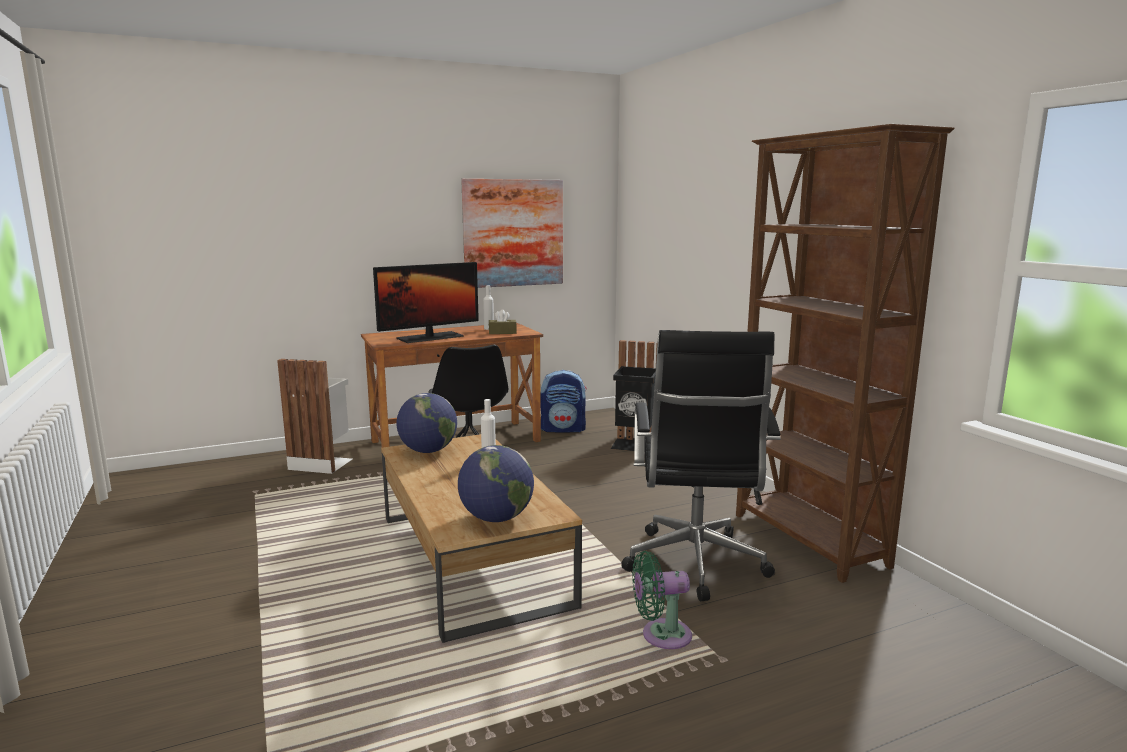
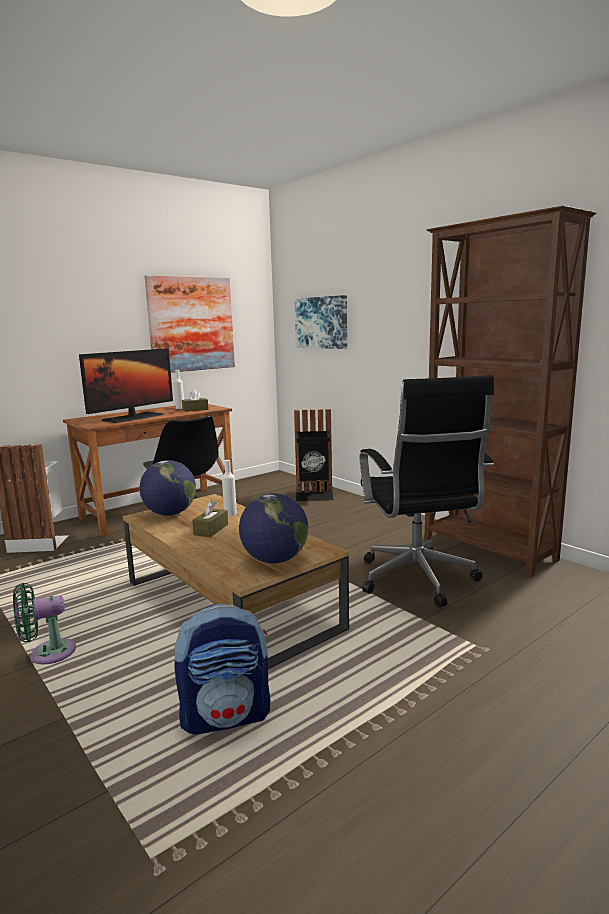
camera: 15 degrees left, 0 degrees up
backpack [540,370,587,433] -> backpack moved to [174,604,270,734]
green fan [632,551,692,649] -> green fan moved to [13,583,76,665]
none -> brown tissue box [192,500,228,537]
none -> picture [294,295,347,349]

